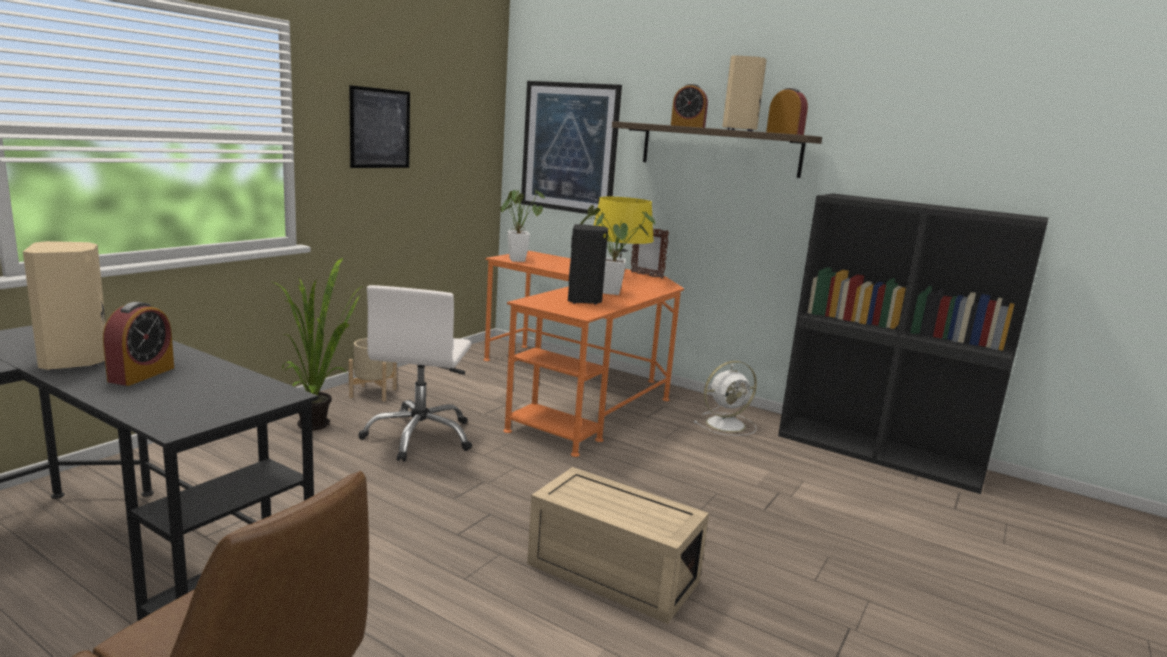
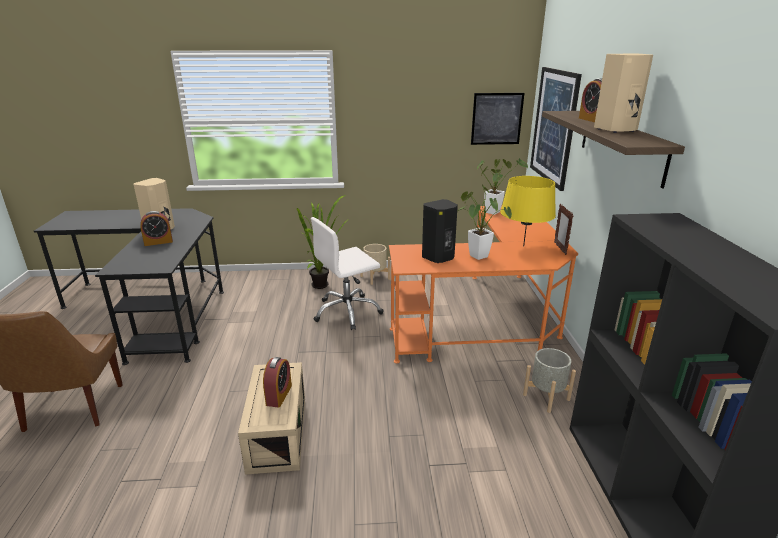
camera: 55 degrees right, 10 degrees up
picture [349,85,410,168] -> picture moved to [471,93,524,145]
white fan [694,361,757,436] -> grey planter [523,348,576,413]
alarm clock [766,88,808,135] -> alarm clock moved to [263,357,292,408]

